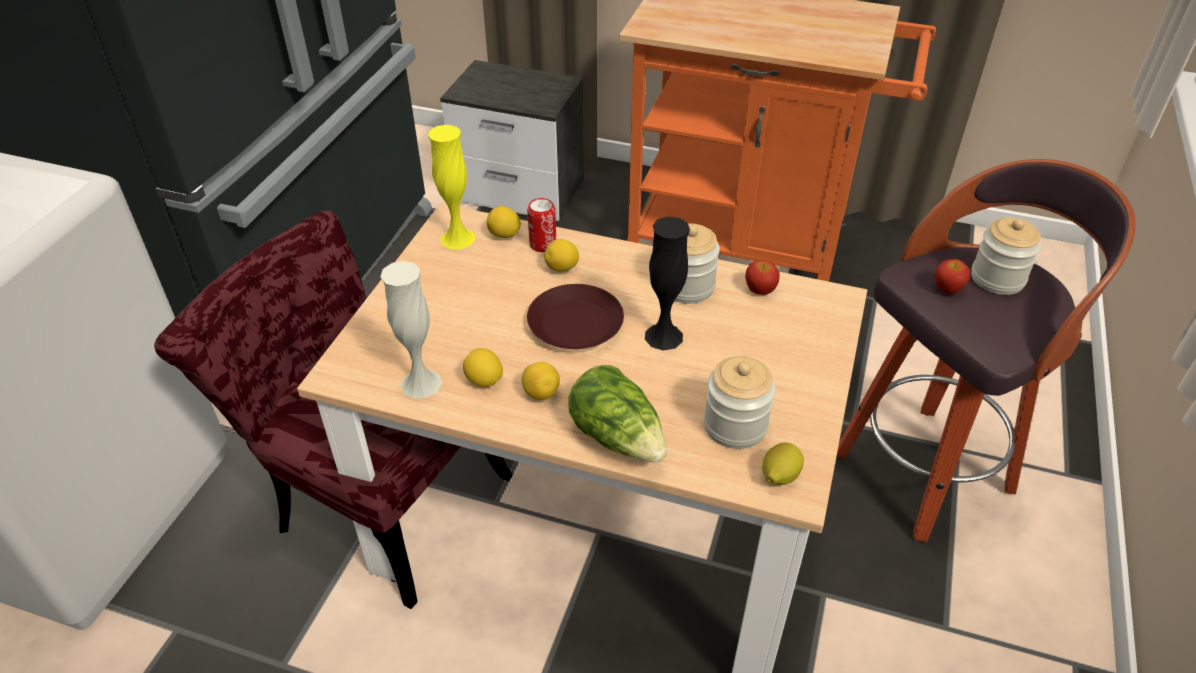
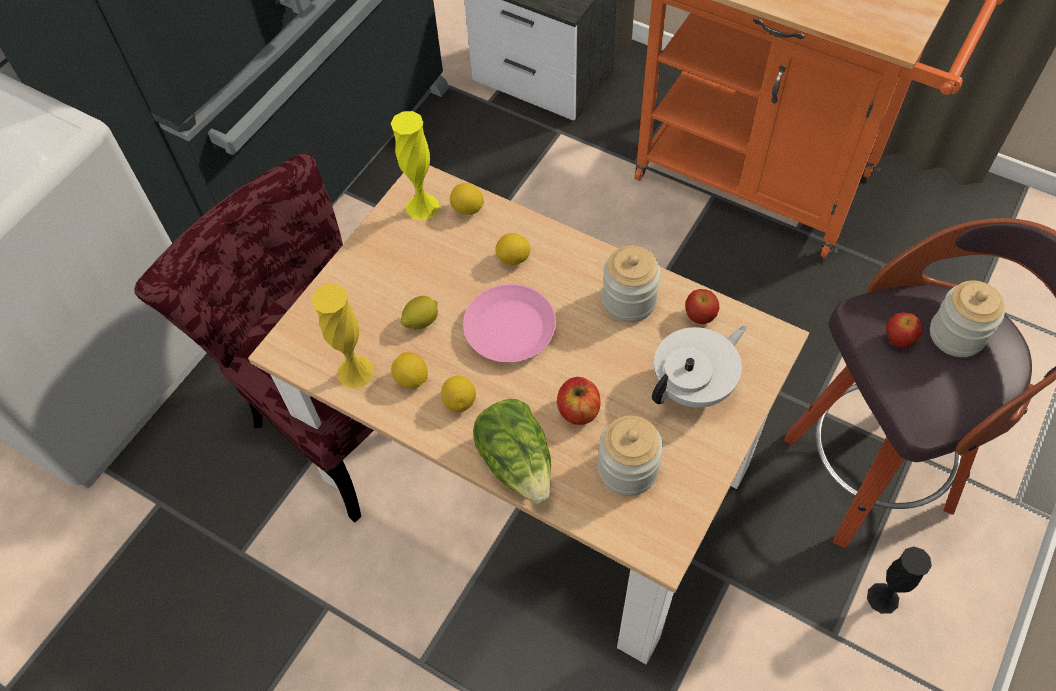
camera: 15 degrees right, 15 degrees up
white vase [381,261,442,398] -> yellow vase [311,284,374,389]
can [527,198,556,252] -> none
brown plate [527,284,624,349] -> pink plate [463,284,556,362]
black vase [645,216,690,350] -> black vase moved to [867,547,932,614]
lemon [762,442,804,485] -> lemon moved to [400,296,438,329]
none -> apple [557,377,600,425]
none -> white teapot [652,326,747,408]

